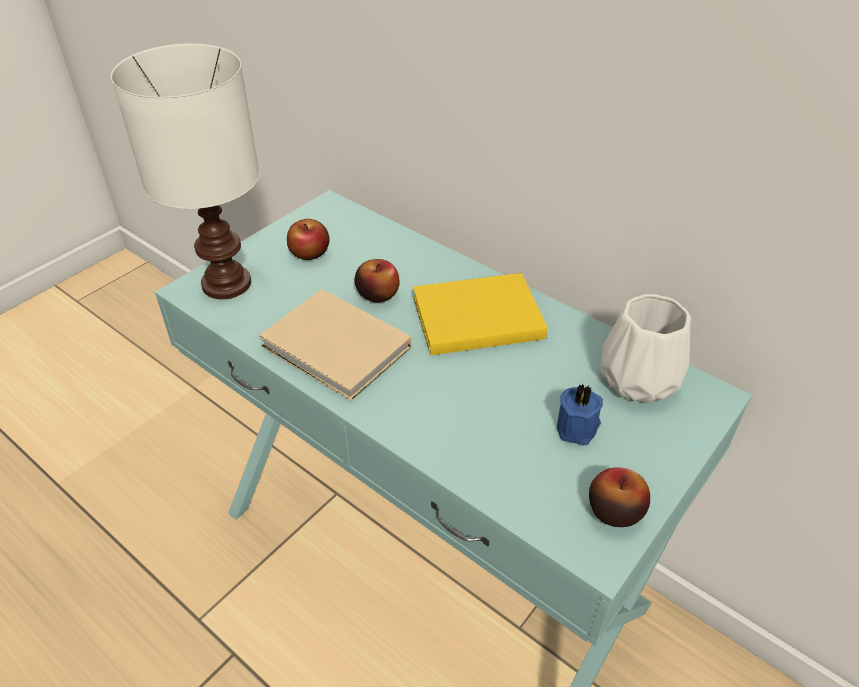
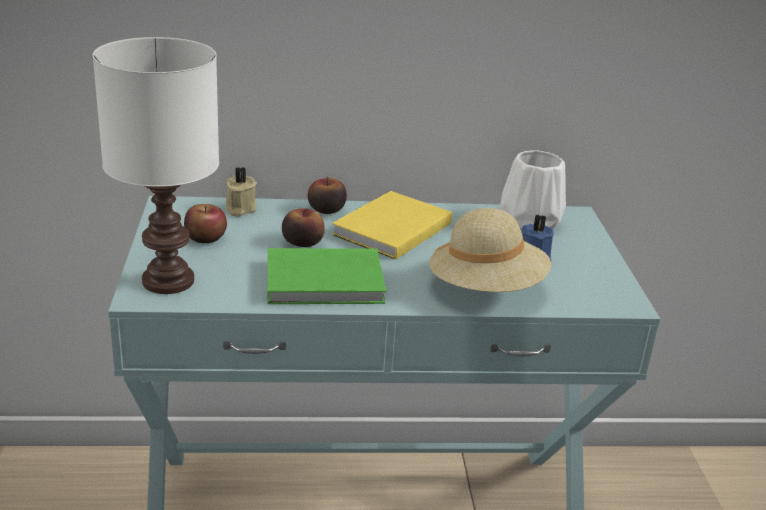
camera: 45 degrees left, 15 degrees down
beige book [259,289,411,401] -> green book [268,248,386,304]
apple [589,467,650,527] -> apple moved to [308,177,347,214]
none -> beige candle [225,167,257,217]
none -> beige hat [429,208,551,292]

